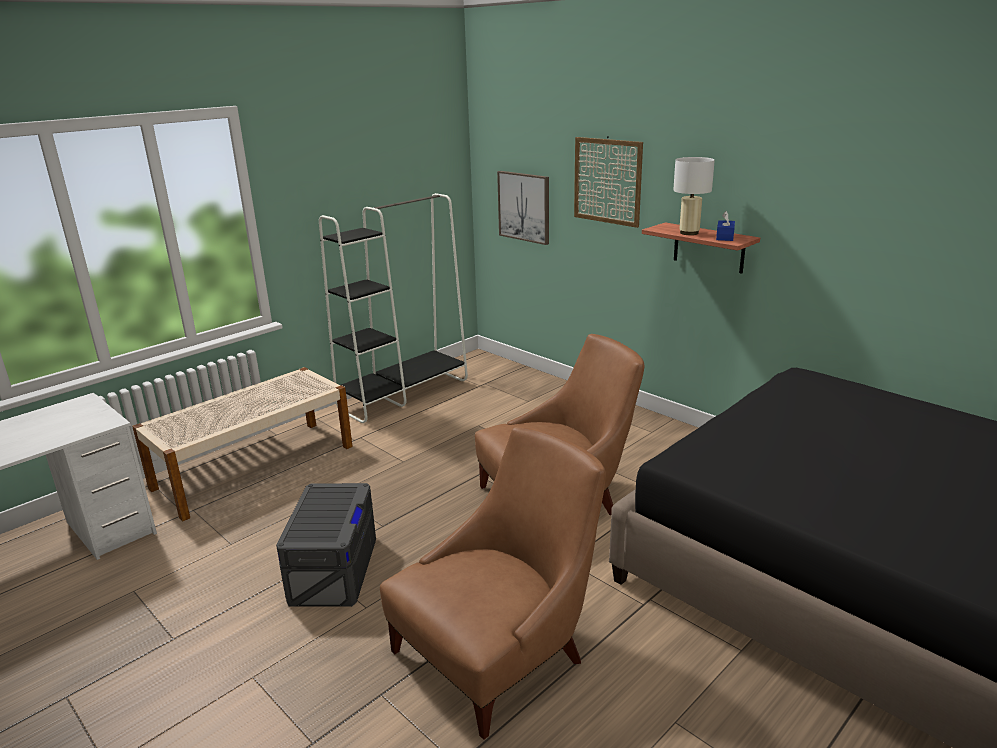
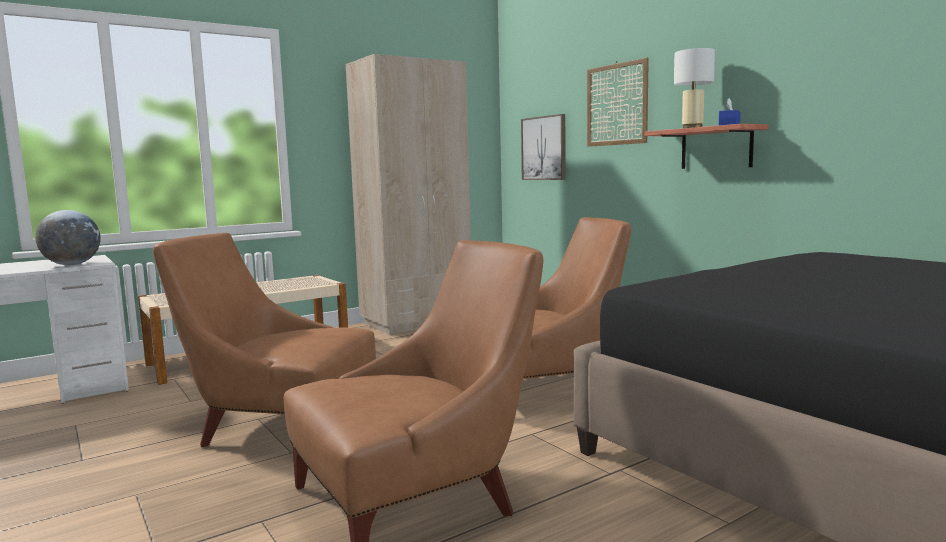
camera: 10 degrees right, 15 degrees down
grey storage box [276,483,376,607] -> brown armchair [153,233,376,447]
black clothes rack [319,193,468,423] -> beige wardrobe [346,54,471,335]
none -> globe [35,210,101,265]

